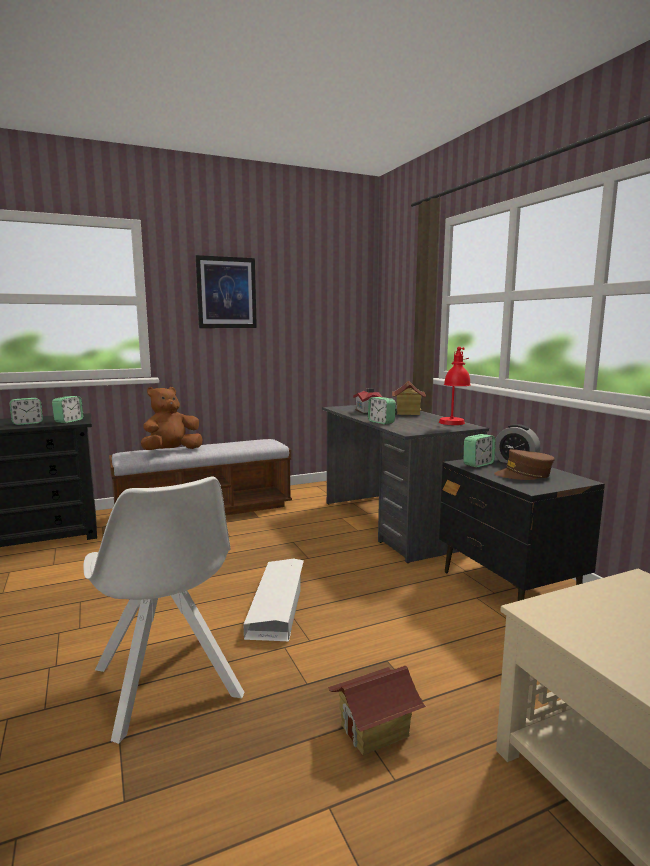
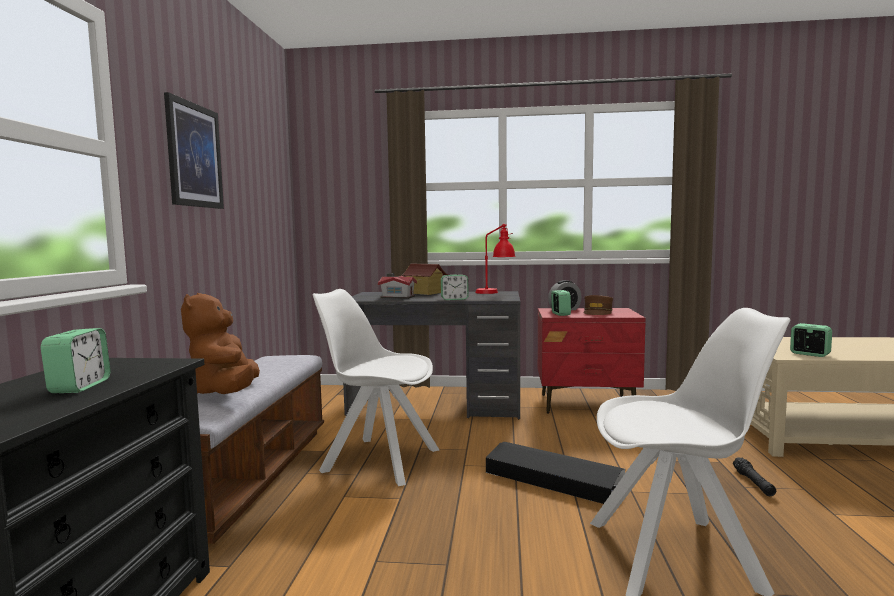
camera: 60 degrees left, 5 degrees down
alarm clock [52,396,83,423] -> alarm clock moved to [790,323,832,357]
white storage box [244,559,304,642] -> black storage box [486,442,625,504]
toy house [328,666,426,755] -> black flashlight [733,458,776,496]
black nightstand [439,455,605,601] -> red nightstand [538,308,646,413]
none -> white chair [313,289,439,486]

